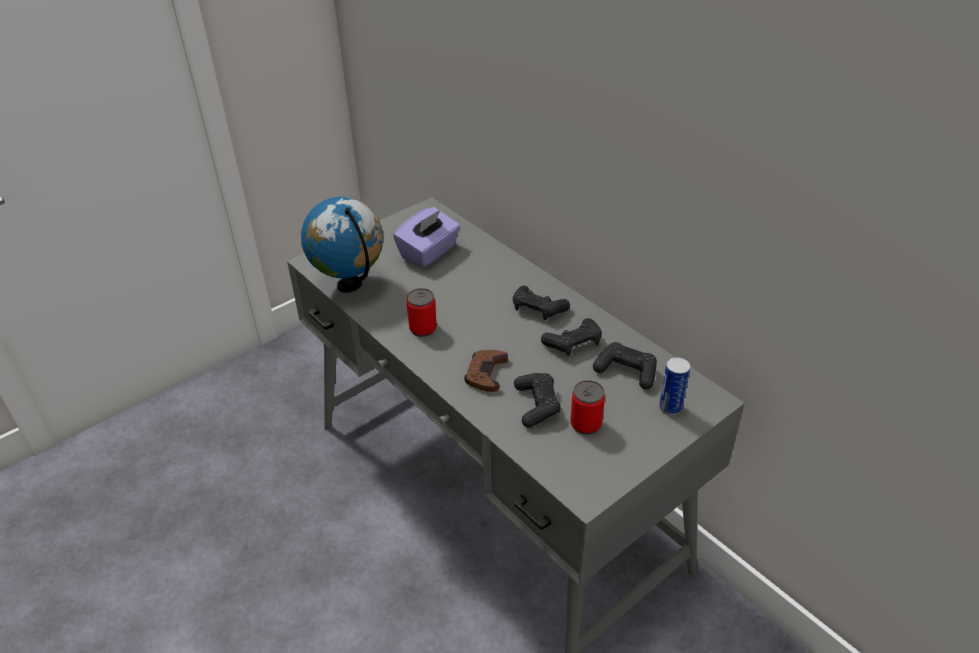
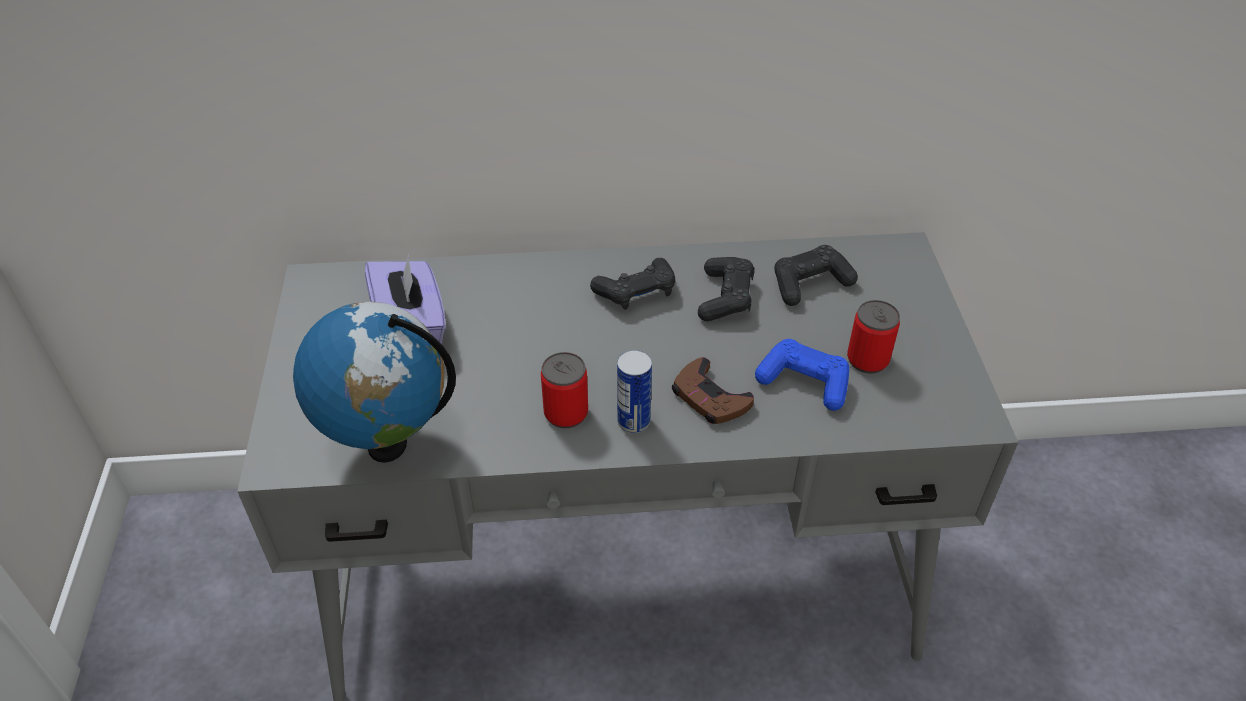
camera: 55 degrees left, 5 degrees up
black game controller [514,373,561,428] -> blue game controller [755,339,850,411]
can [659,357,690,416] -> can moved to [617,350,652,433]

